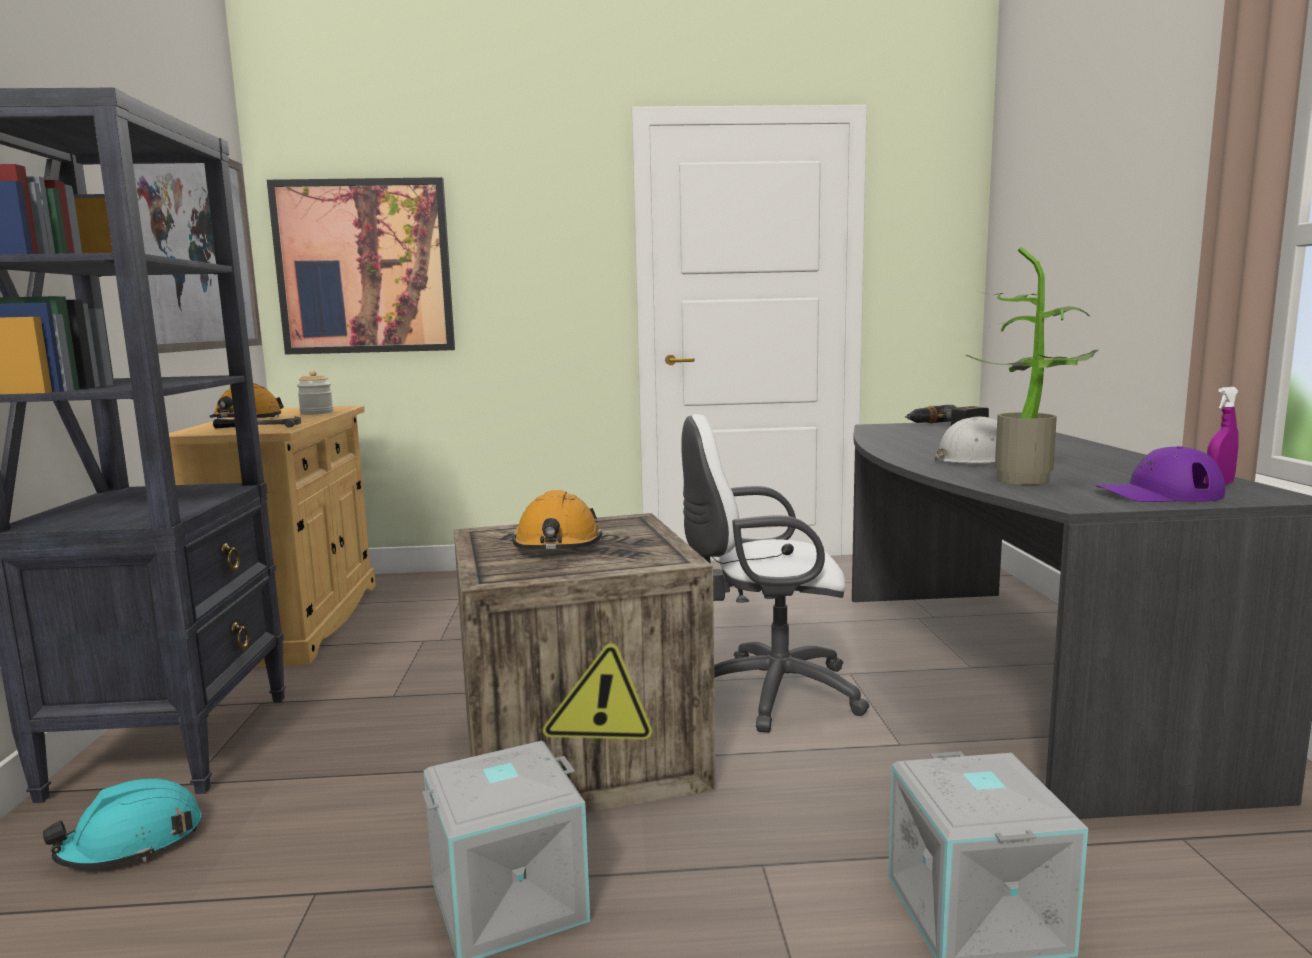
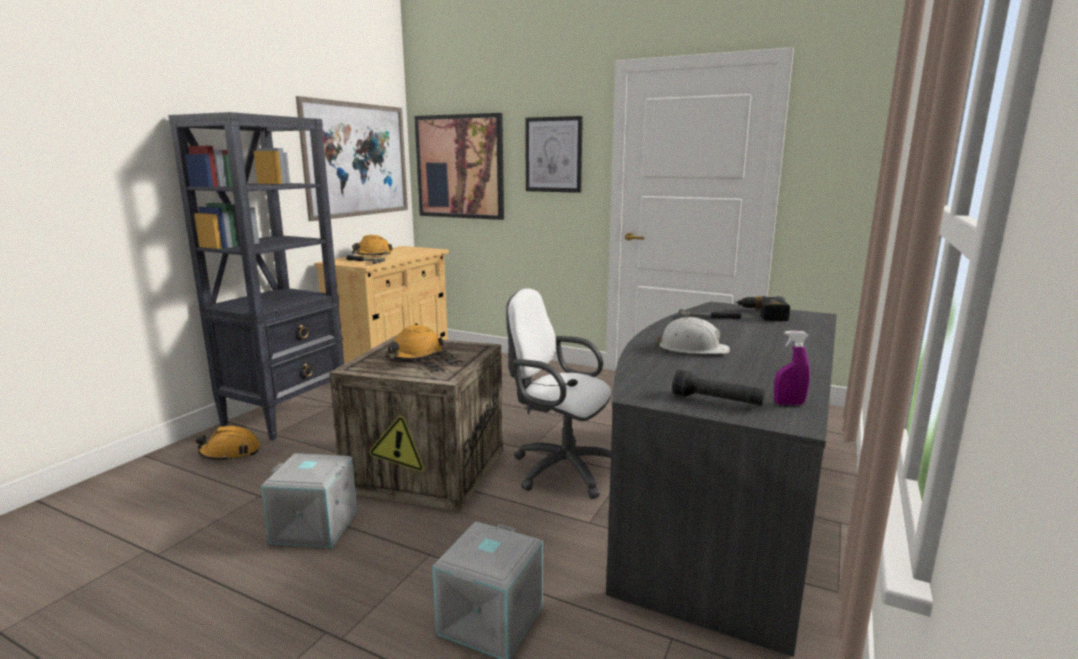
camera: 30 degrees right, 5 degrees up
turquoise hard hat [42,778,202,869] -> orange hard hat [196,426,260,462]
jar [297,370,333,415] -> none
potted plant [965,247,1099,485] -> none
purple cap [1096,446,1225,502] -> black flashlight [672,369,765,405]
none -> picture [525,116,583,193]
none -> hammer [679,309,742,319]

